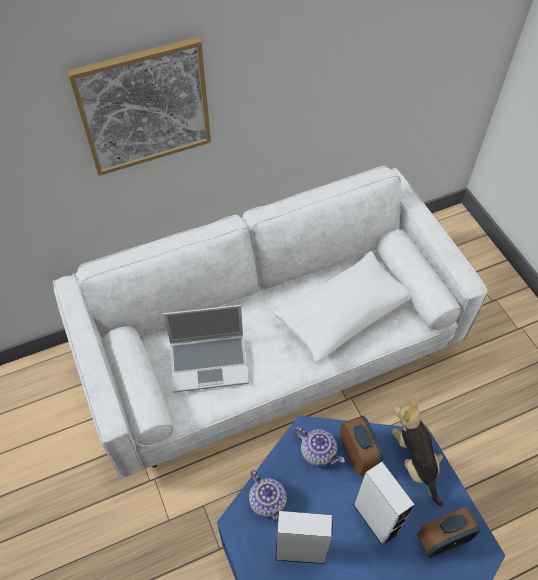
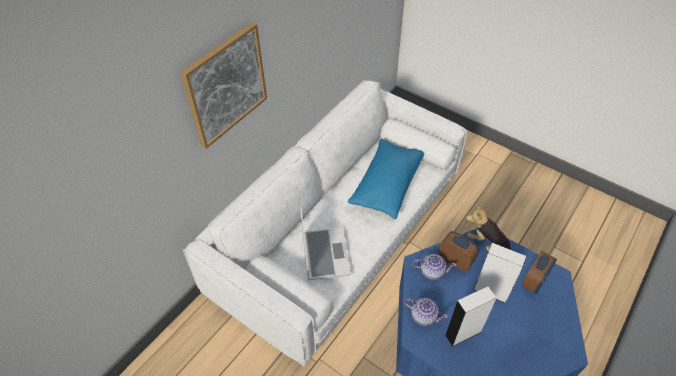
camera: 30 degrees left, 5 degrees down
laptop [163,305,249,393] -> laptop turned 60 degrees counterclockwise [300,207,351,281]
white pillow [274,251,413,363] -> blue pillow [348,139,424,219]

